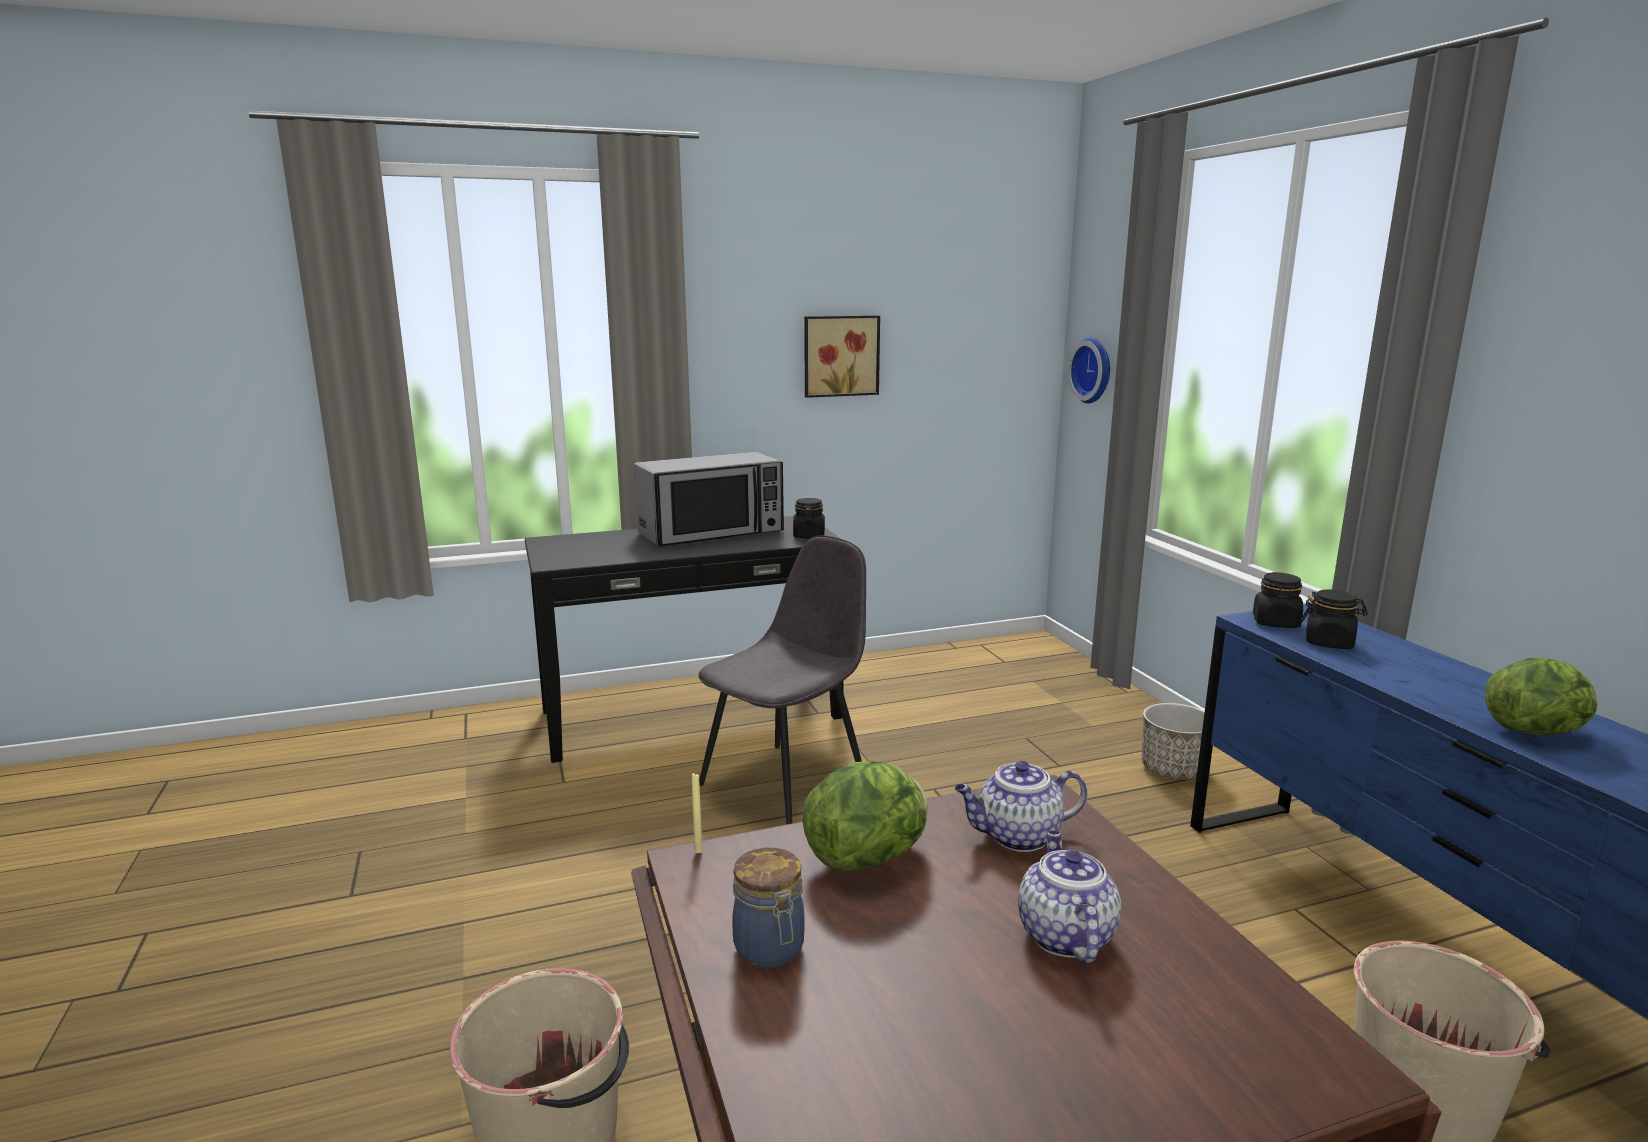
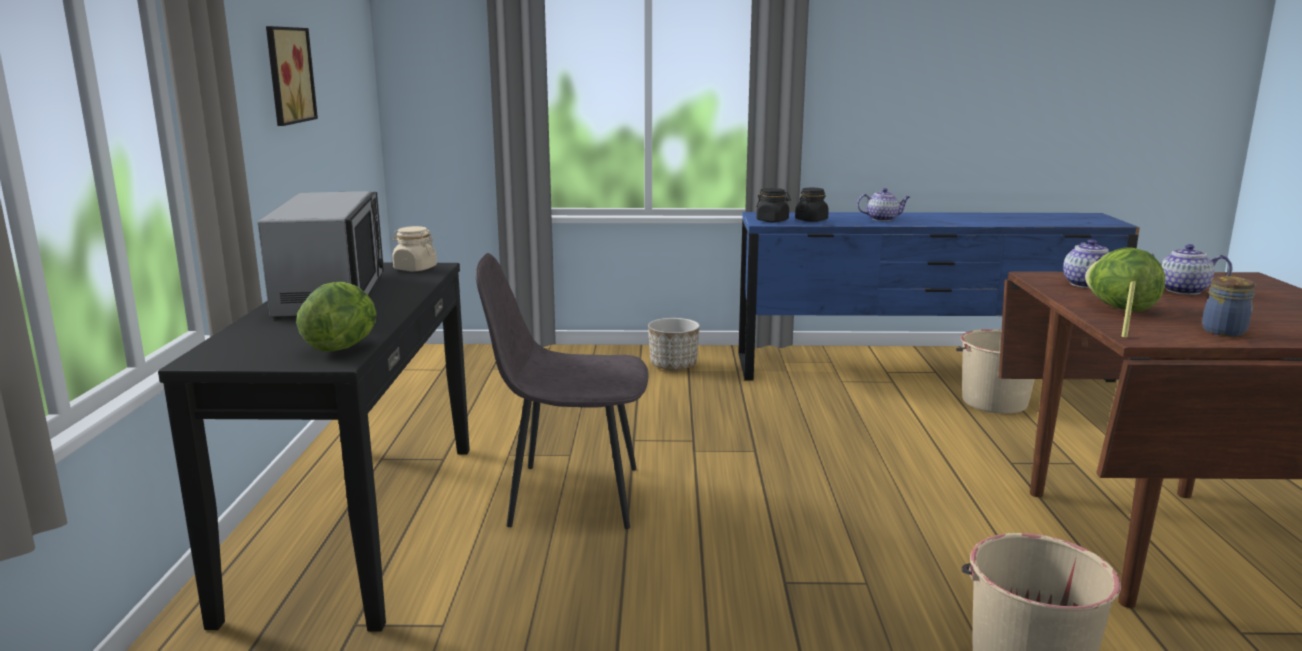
camera: 70 degrees left, 0 degrees up
grey chair [698,535,866,825] -> grey chair turned 60 degrees counterclockwise [475,253,648,529]
black jar [793,498,825,539] -> beige jar [392,226,437,271]
wall clock [1067,337,1110,404] -> none
lettuce [1485,657,1598,735] -> lettuce moved to [296,282,377,352]
none -> teapot [857,188,910,221]

